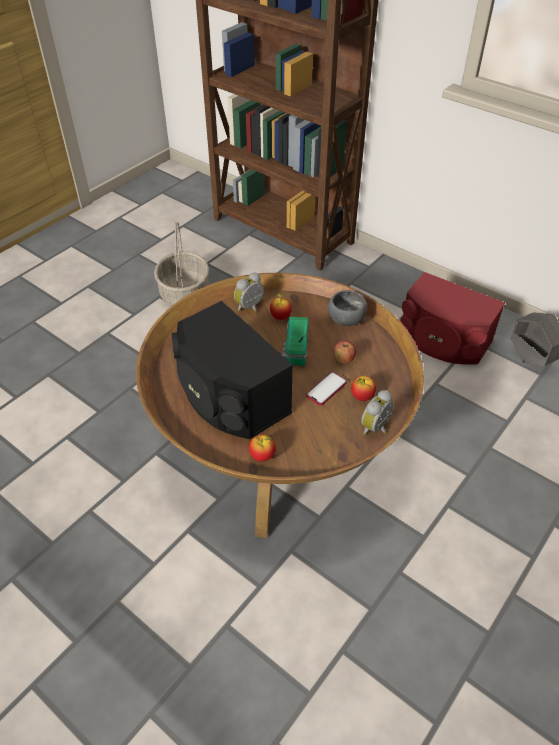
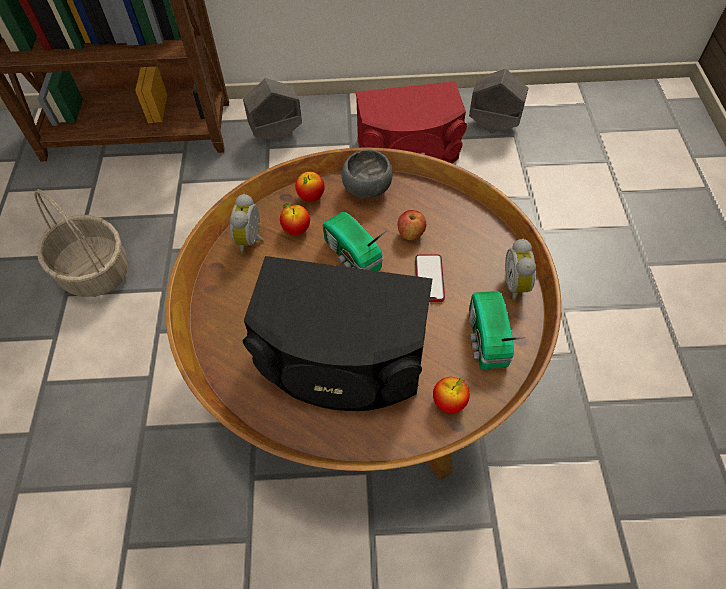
camera: 40 degrees left, 10 degrees up
apple [351,376,376,401] -> apple moved to [296,172,325,202]
none -> grey planter [243,78,302,142]
none -> radio [469,291,525,369]

